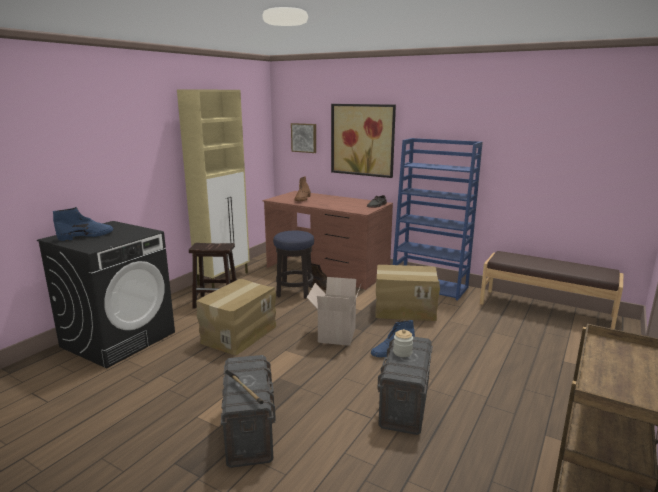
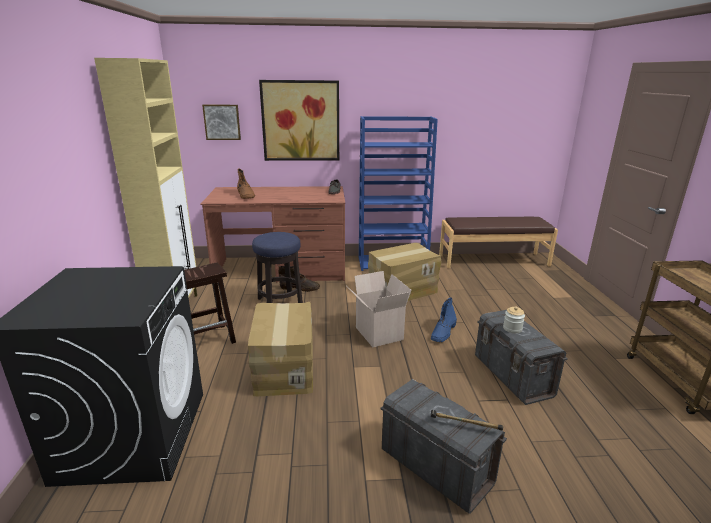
camera: 35 degrees left, 5 degrees up
blue boot [53,207,113,241] -> none

